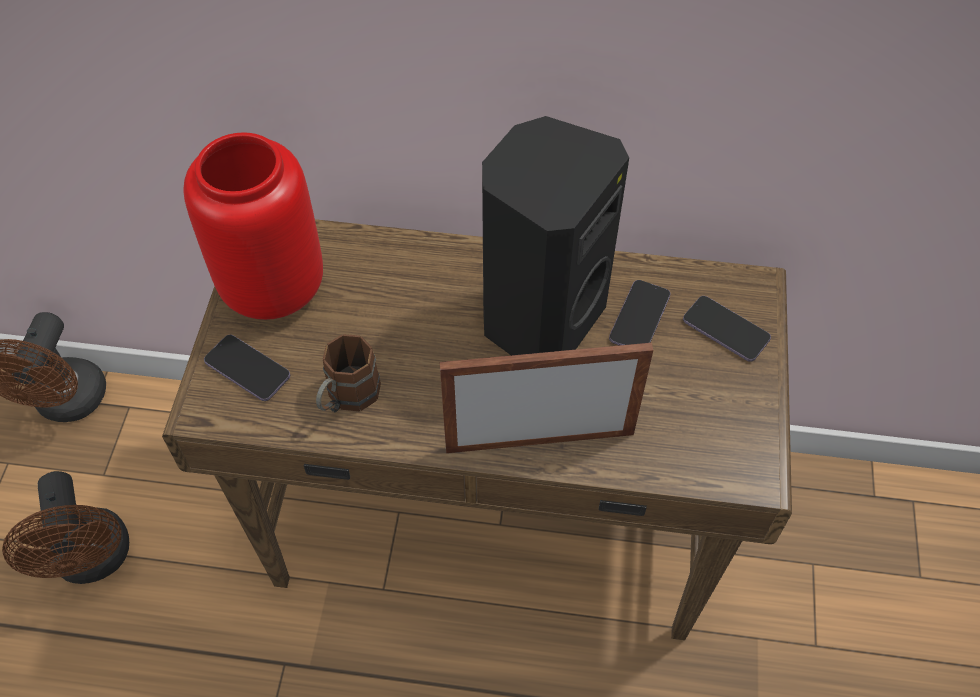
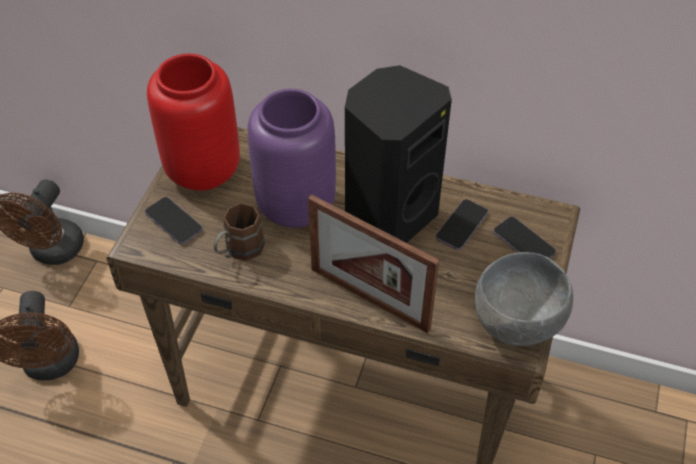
camera: 10 degrees right, 5 degrees down
picture frame [439,343,653,453] -> picture frame turned 150 degrees counterclockwise [308,195,439,333]
none -> purple vase [248,89,336,228]
none -> grey bowl [475,252,573,346]

